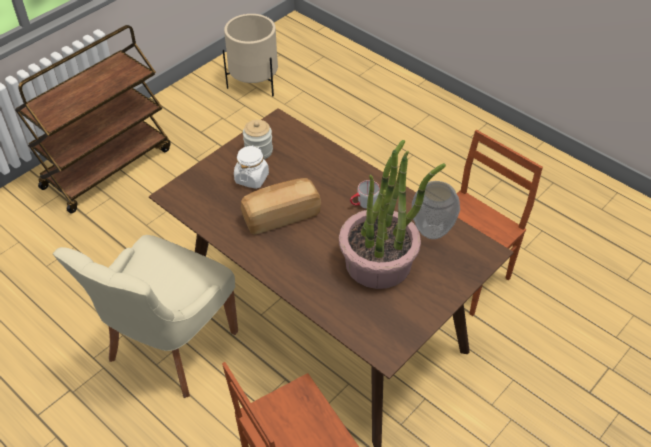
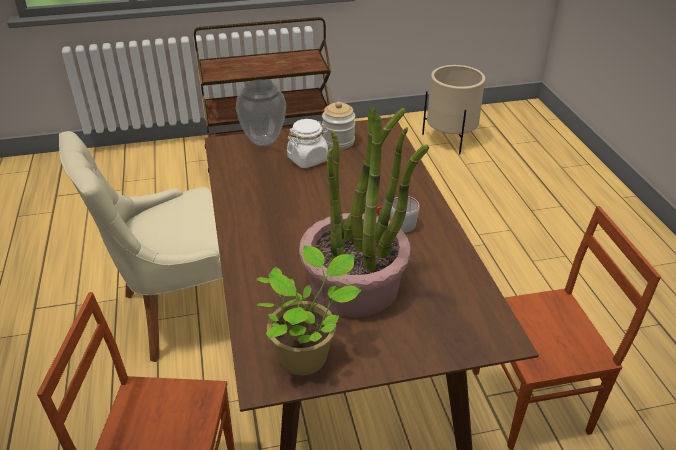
camera: 35 degrees right, 10 degrees down
bread [241,178,321,235] -> none
vase [412,181,460,239] -> vase moved to [236,79,286,146]
none -> potted plant [256,245,362,375]

